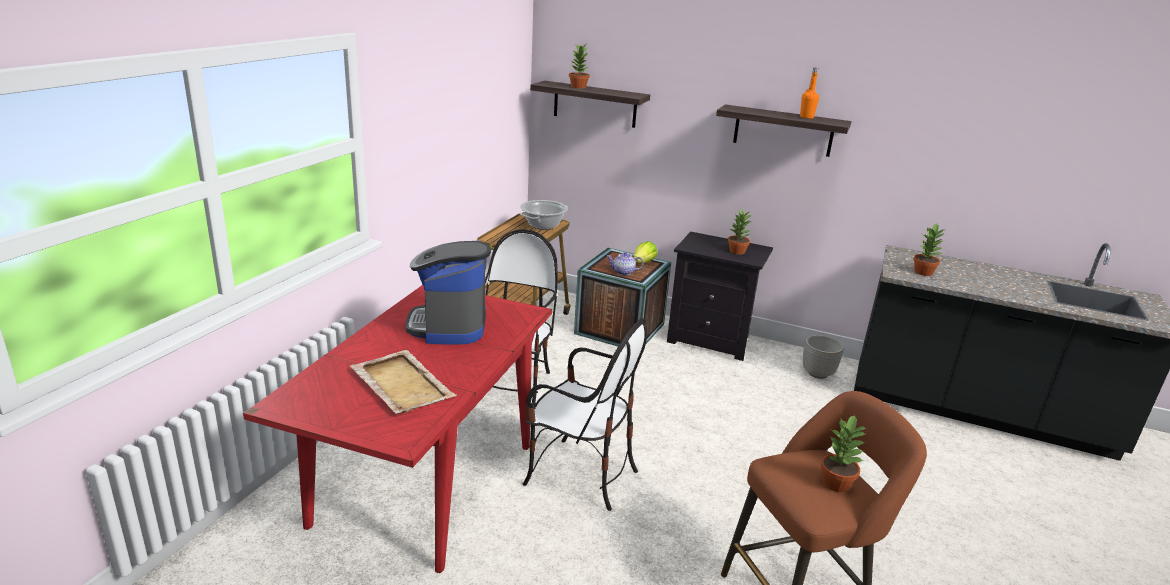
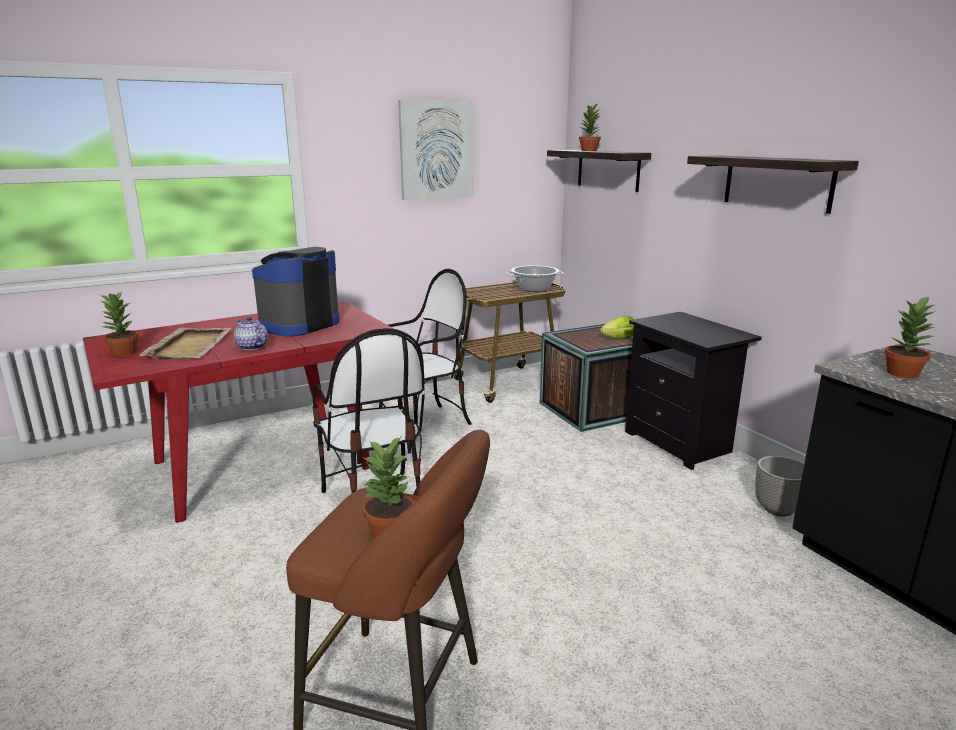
camera: 40 degrees right, 5 degrees down
teapot [607,252,643,275] -> teapot moved to [234,317,268,350]
potted plant [728,209,752,255] -> potted plant moved to [99,291,139,356]
orange bottle [800,68,819,119] -> none
none -> picture [398,100,473,200]

